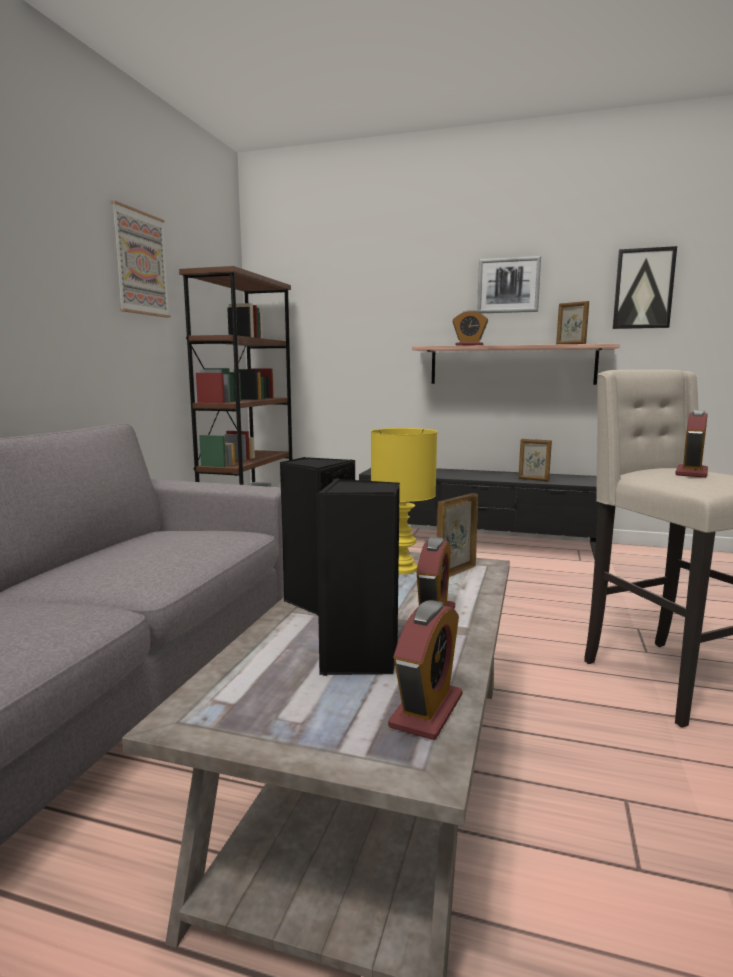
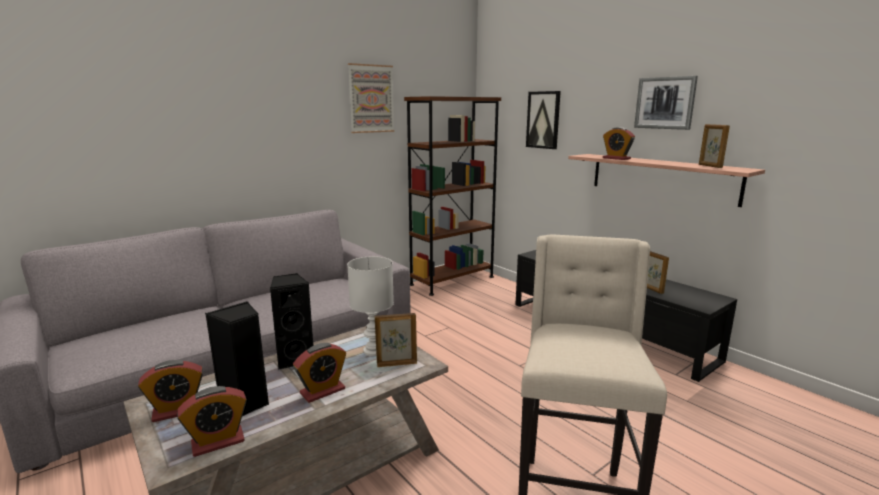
camera: 35 degrees right, 5 degrees up
yellow table lamp [371,428,437,574] -> white table lamp [347,256,394,356]
picture [612,246,677,329] -> picture moved to [526,91,561,149]
alarm clock [675,410,708,478] -> alarm clock moved to [138,360,203,422]

